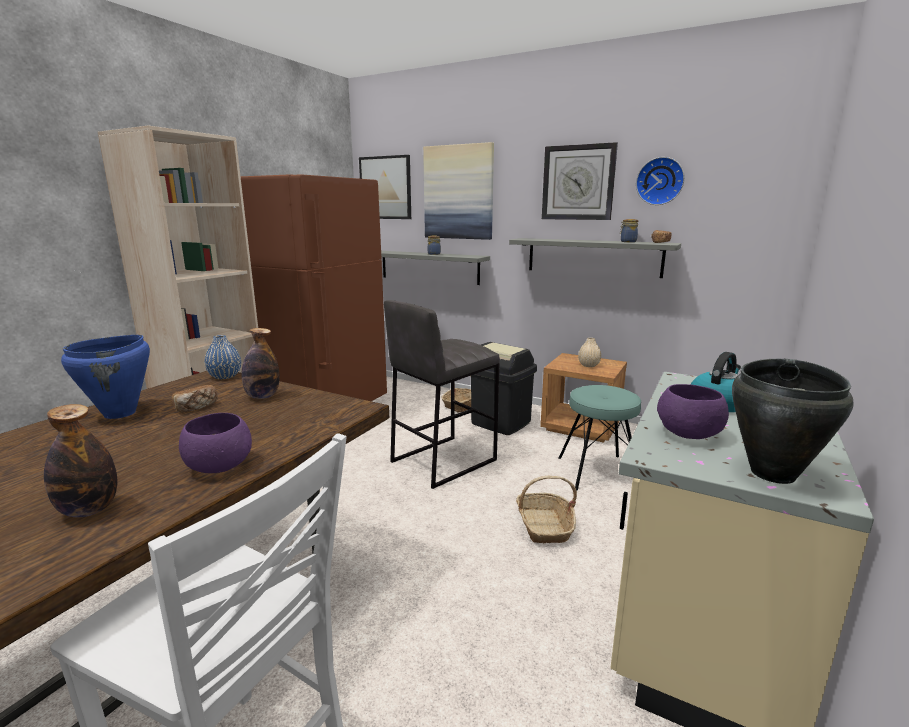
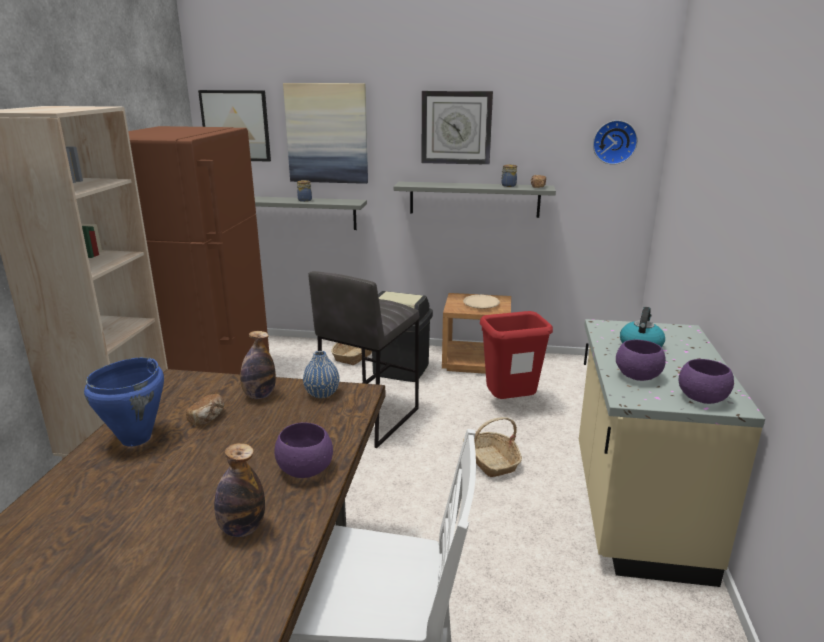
camera: 20 degrees left, 5 degrees up
blue vase [205,335,241,379] -> blue vase moved to [303,351,339,398]
turquoise stool [559,385,641,491] -> red trash can [480,311,553,399]
beige vase [578,338,601,367] -> beige plate [463,295,500,309]
wall clock [636,157,685,205] -> wall clock moved to [593,120,638,165]
black cooking pot [732,359,854,484] -> purple bowl [679,359,734,404]

